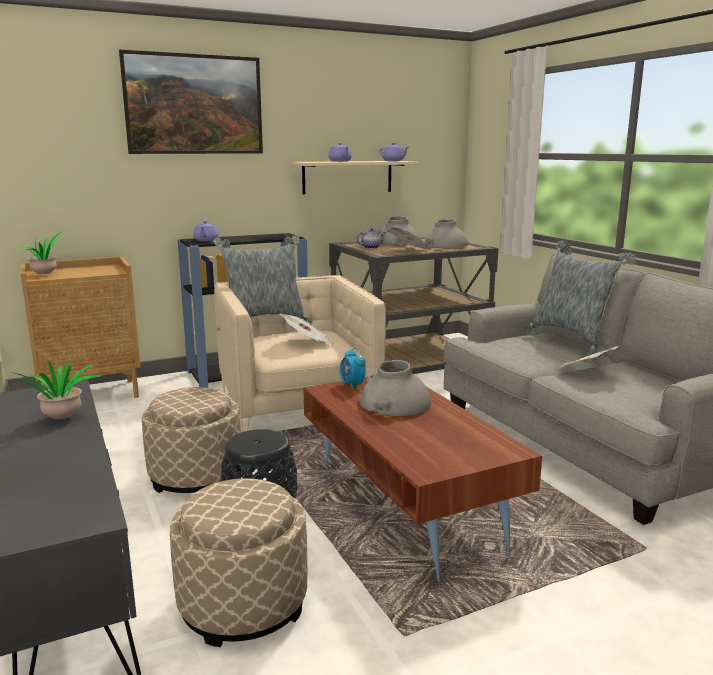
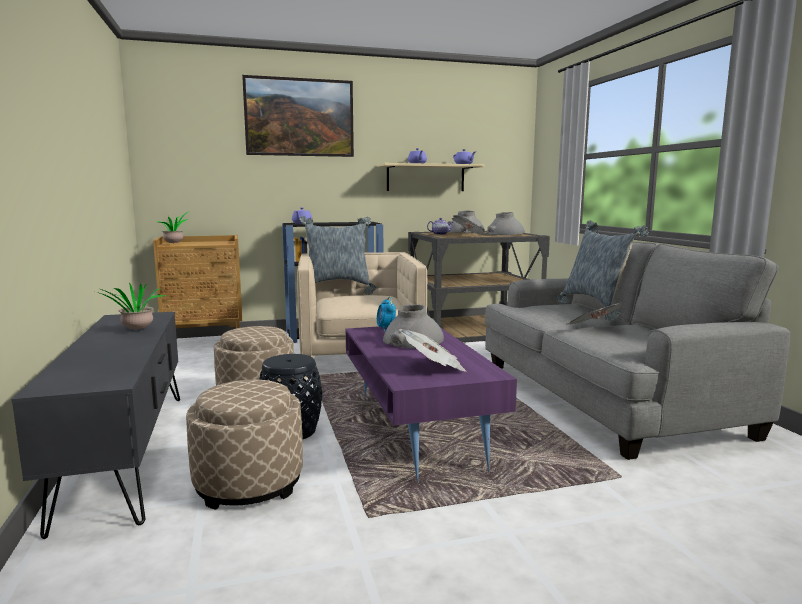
camera: 10 degrees right, 5 degrees down
newspaper [280,314,335,345] -> newspaper moved to [399,329,466,372]
brown coffee table [303,377,542,581] -> purple coffee table [346,326,517,483]

